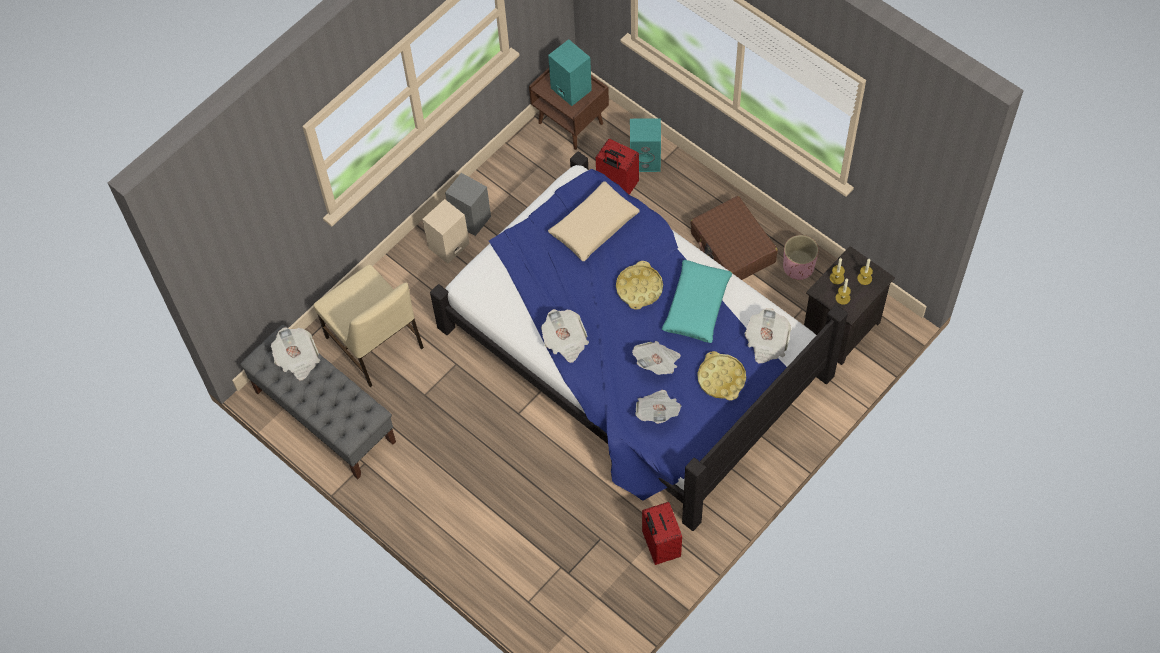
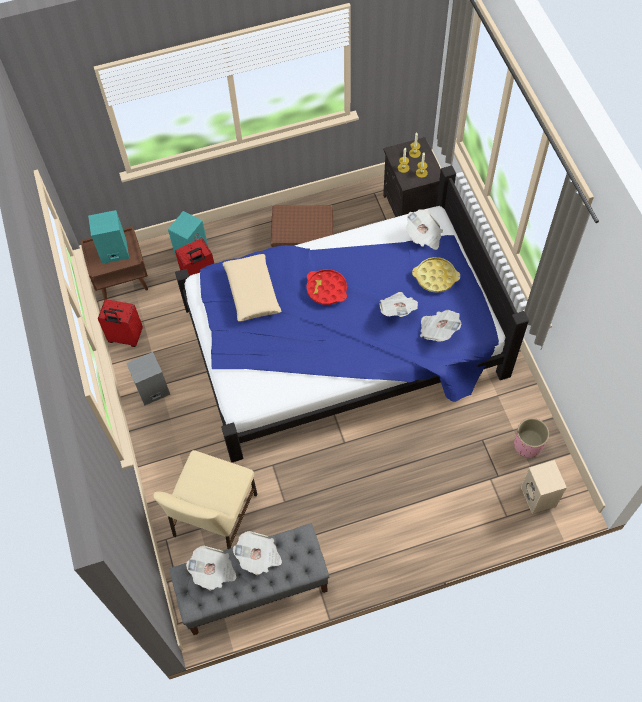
camera: 60 degrees left, 0 degrees up
beige chair [314,265,424,387] -> beige chair turned 120 degrees clockwise [153,450,257,549]
beige speaker [422,199,469,264] -> beige speaker moved to [521,460,567,514]
newspaper [541,309,589,363] -> newspaper moved to [233,531,282,575]
yellow tray [616,261,663,310] -> red tray [306,269,347,305]
red suitcase [642,502,682,565] -> red suitcase moved to [98,299,143,347]
turquoise pillow [662,260,732,343] -> none
pink planter [783,235,819,280] -> pink planter moved to [514,418,549,458]

